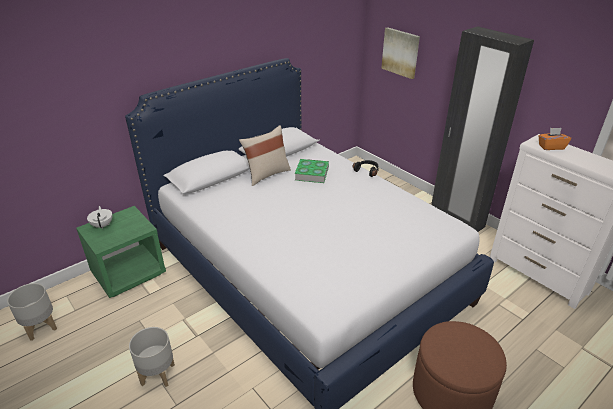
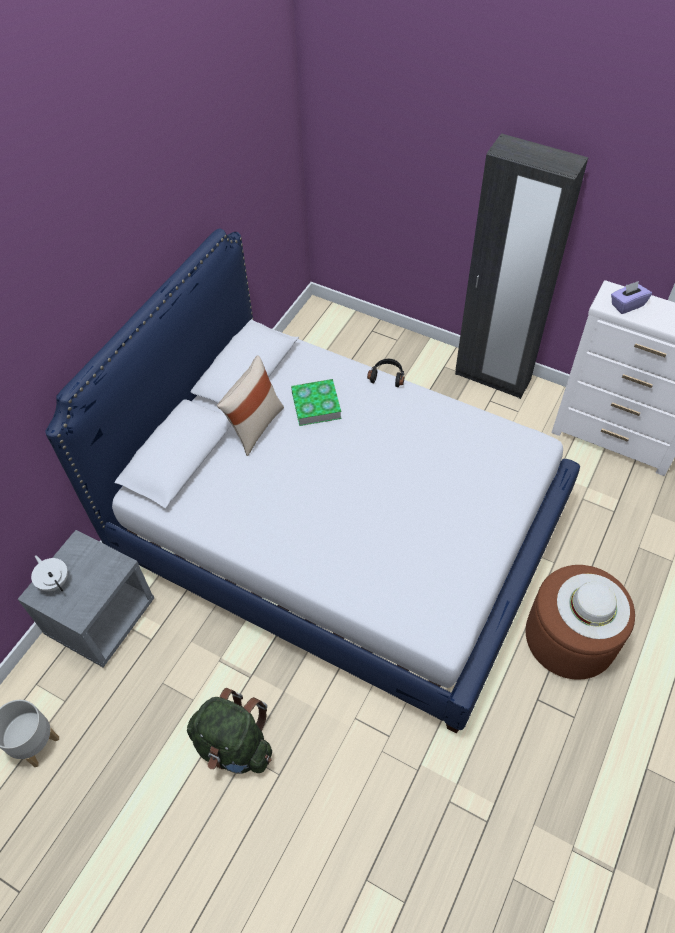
camera: 20 degrees left, 20 degrees up
green nightstand [76,206,166,298] -> grey nightstand [18,530,154,667]
grey planter [129,327,175,387] -> green backpack [187,688,272,774]
picture [381,27,420,79] -> none
orange tissue box [538,128,571,150] -> purple tissue box [611,281,652,314]
none -> white hat [557,574,630,639]

